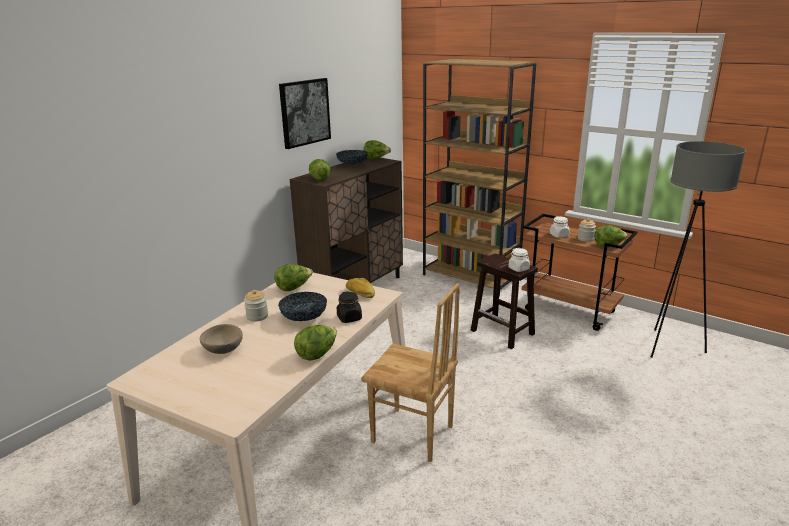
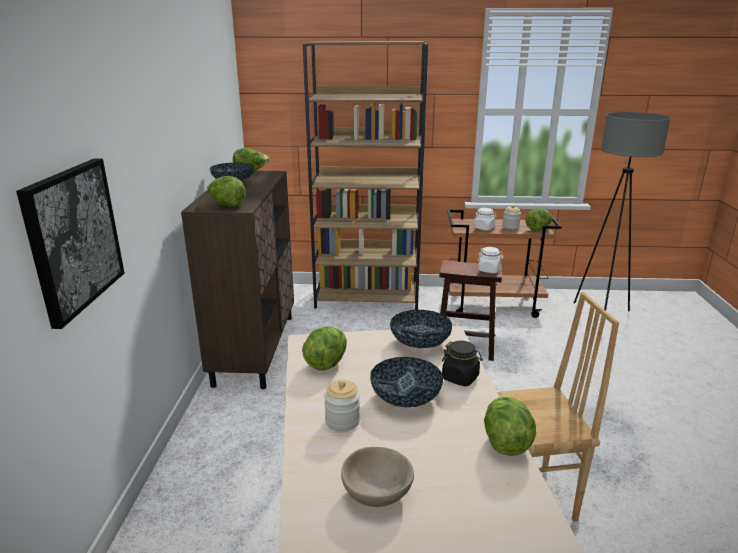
camera: 35 degrees left, 0 degrees up
picture [279,78,331,149] -> picture moved to [16,159,125,329]
bread [346,278,375,298] -> bowl [390,310,452,348]

